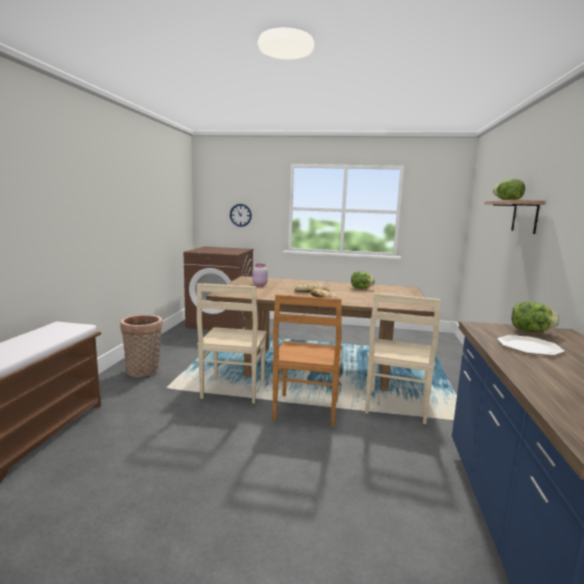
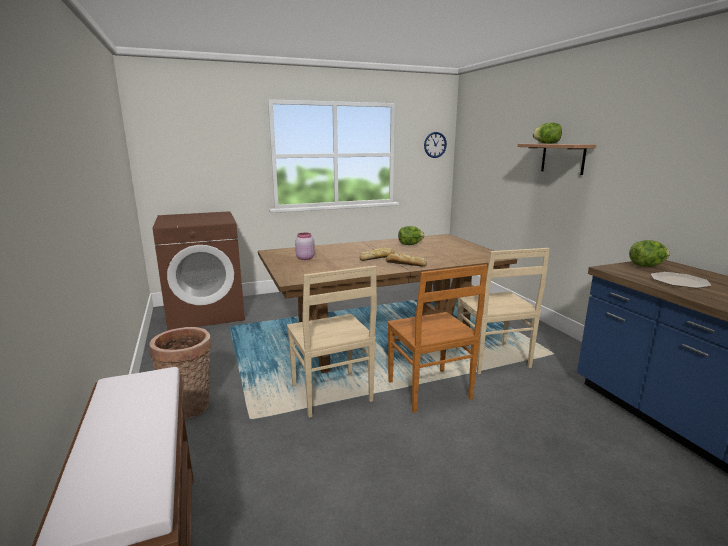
camera: 30 degrees left, 5 degrees up
wall clock [230,204,252,227] -> wall clock moved to [424,132,447,158]

